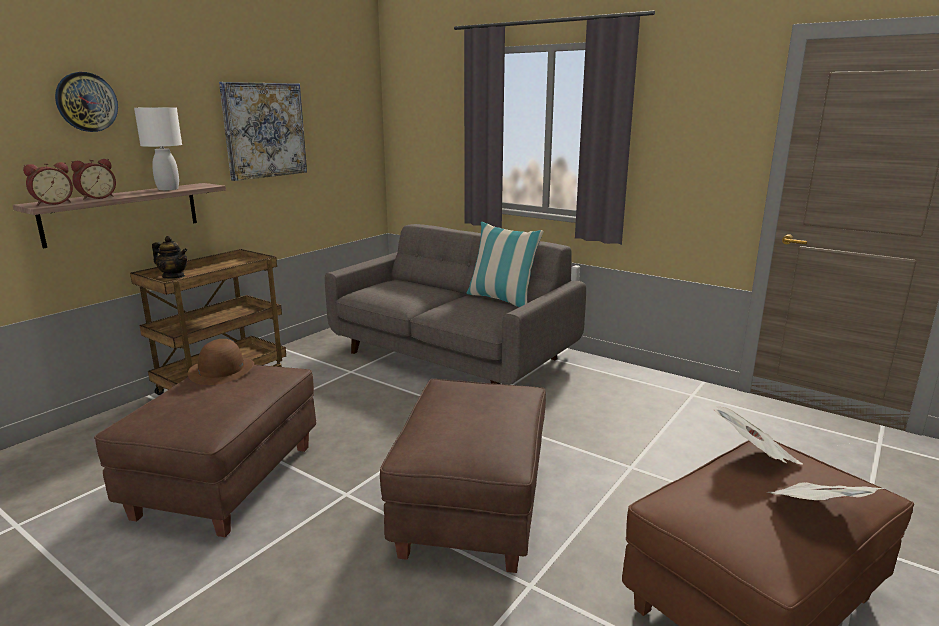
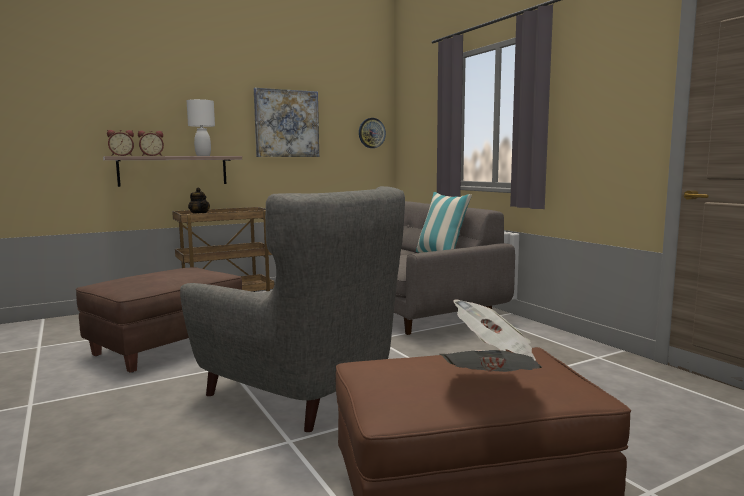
camera: 25 degrees right, 10 degrees down
wall clock [55,72,118,132] -> wall clock moved to [359,118,386,148]
brown hat [188,339,254,385] -> none
brown ottoman [380,379,546,573] -> grey armchair [180,186,405,432]

